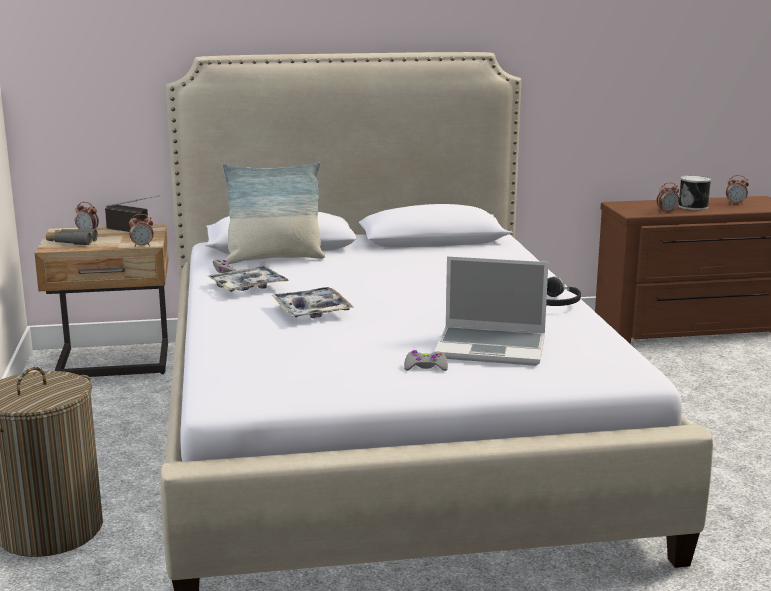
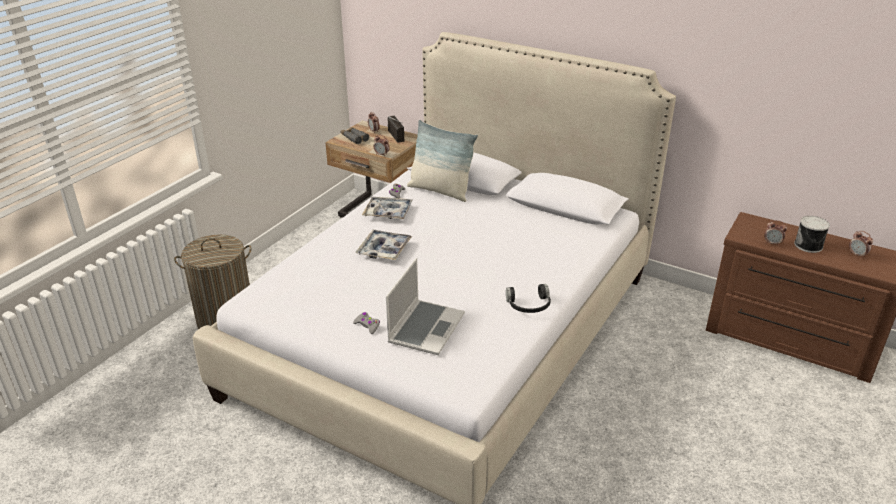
camera: 40 degrees right, 15 degrees up
laptop [434,256,548,366] -> laptop turned 120 degrees counterclockwise [386,258,465,355]

